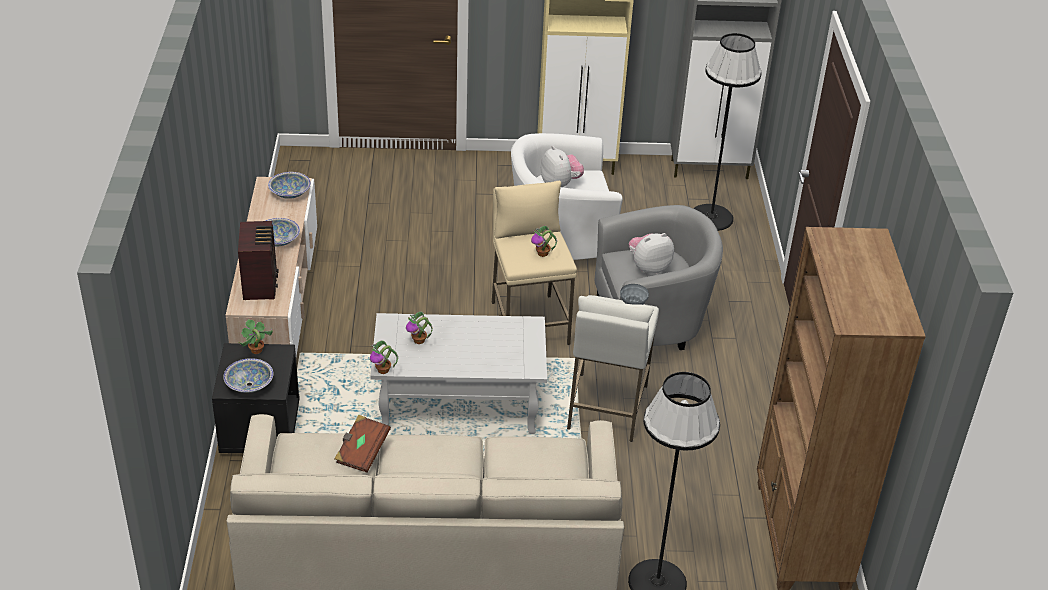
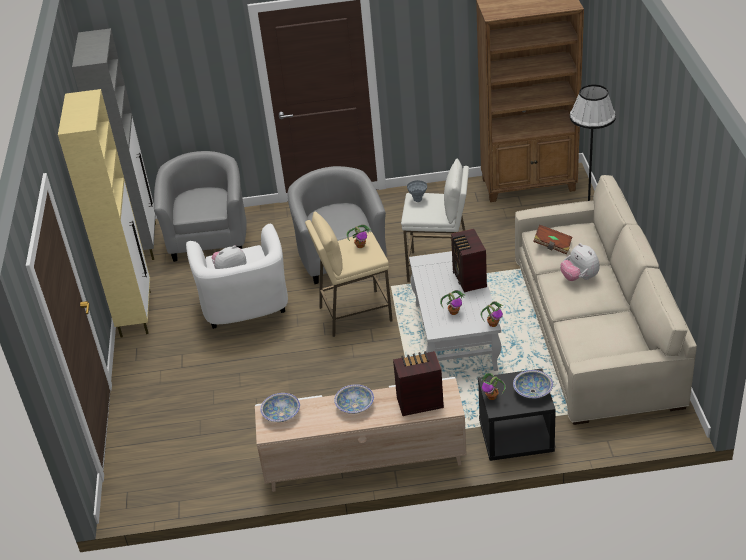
camera: 90 degrees left, 0 degrees up
brown book [334,415,391,473] -> brown book moved to [533,224,572,255]
plush toy [629,233,674,275] -> plush toy moved to [560,243,600,281]
black floor lamp [693,33,761,231] -> grey armchair [154,151,247,262]
none -> radio [451,229,487,292]

